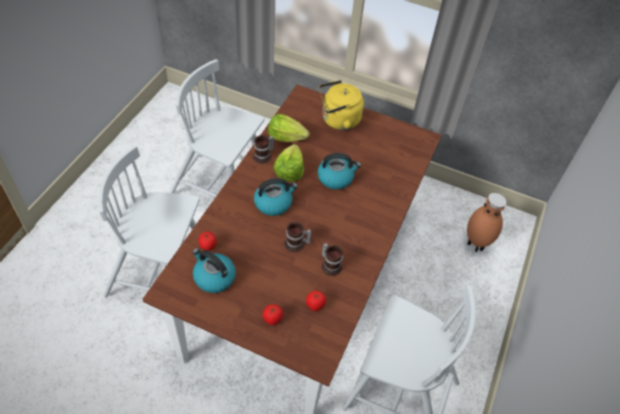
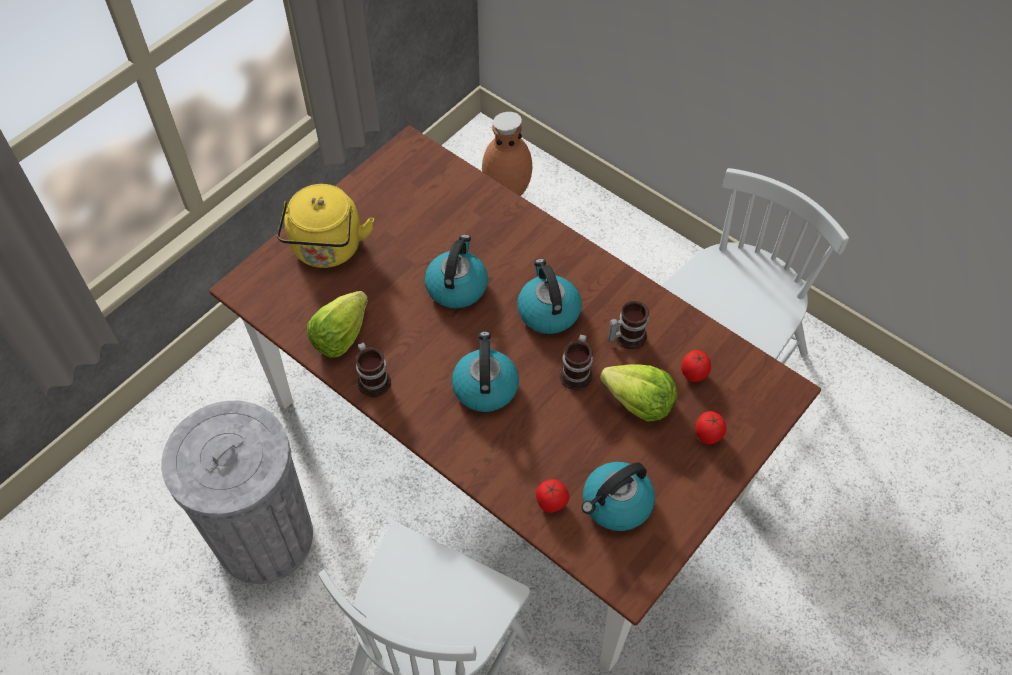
camera: 70 degrees left, 5 degrees up
white chair [169,59,265,197] -> grey trash can [161,401,313,584]
lettuce [273,144,304,182] -> lettuce moved to [600,364,677,421]
none -> kettle [517,259,582,334]

